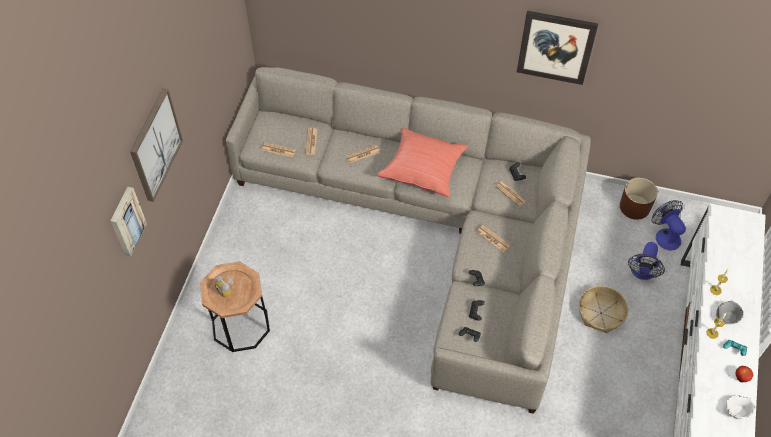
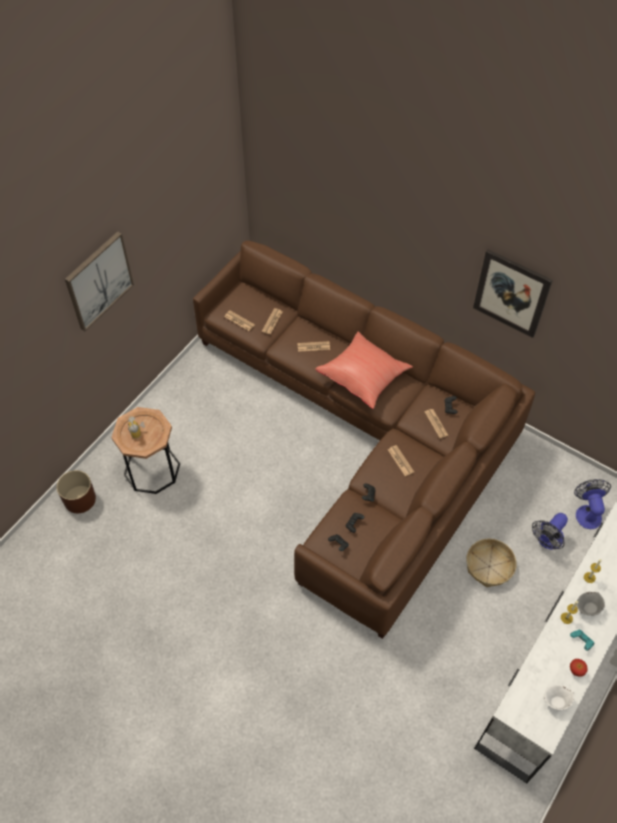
camera: 20 degrees right, 0 degrees up
picture [110,187,147,256] -> none
grey sofa [226,67,591,414] -> brown sofa [193,241,535,639]
brown planter [620,178,658,220] -> brown planter moved to [57,470,96,513]

